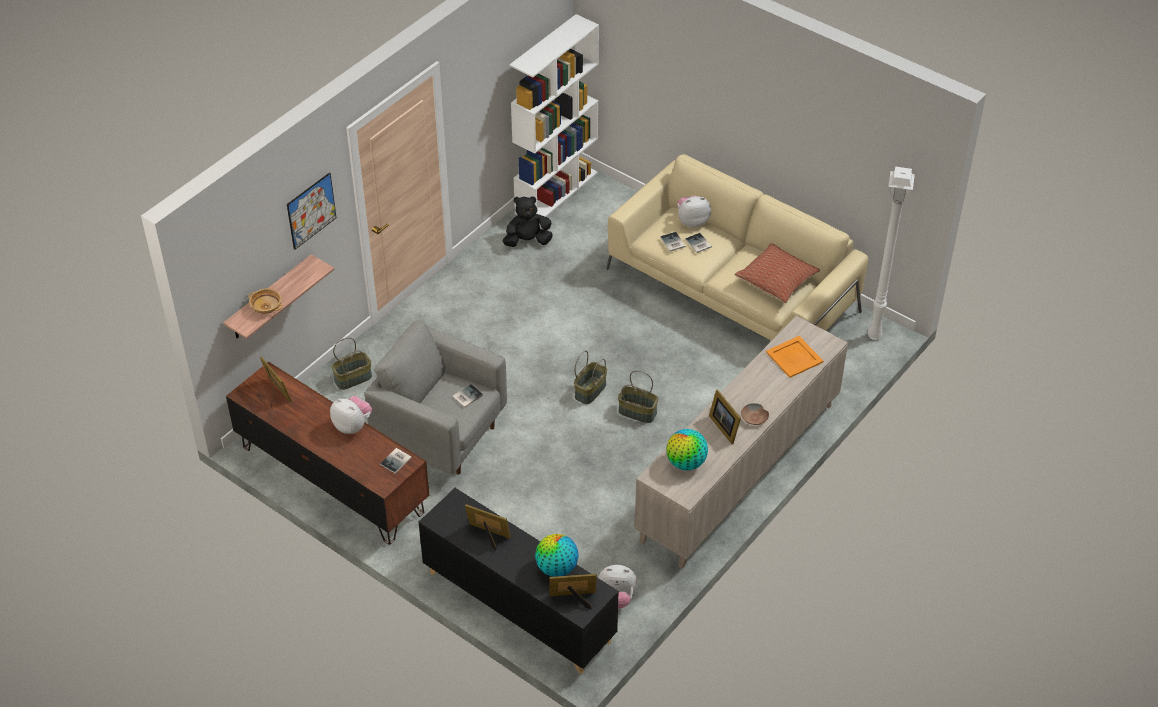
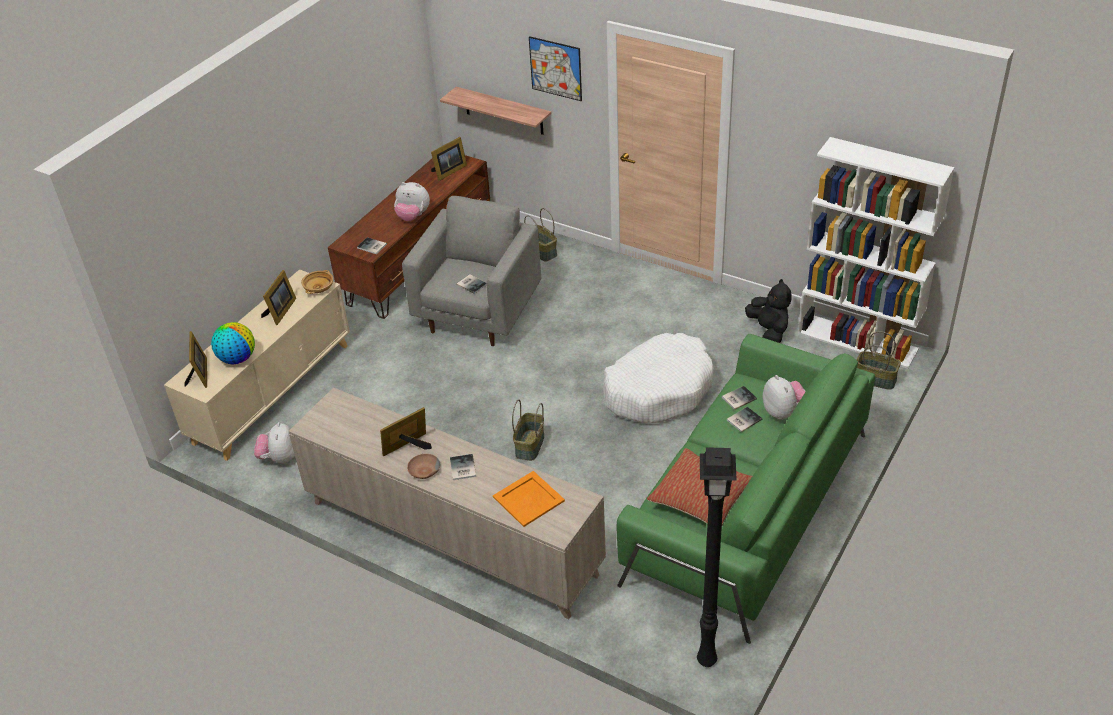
camera: 85 degrees right, 5 degrees down
beige bowl [248,288,283,314] -> beige bowl moved to [301,270,333,294]
plush toy [330,396,372,434] -> plush toy turned 75 degrees clockwise [394,182,430,221]
black cabinet [418,488,619,674] -> beige cabinet [164,269,350,461]
basket [574,351,607,404] -> basket moved to [857,331,901,390]
beige sofa [606,154,869,341] -> green sofa [617,334,875,644]
globe [666,429,708,470] -> none
white floor lamp [868,167,915,340] -> black floor lamp [697,447,737,667]
none -> book [450,454,476,480]
none -> white dog bed [603,333,714,423]

